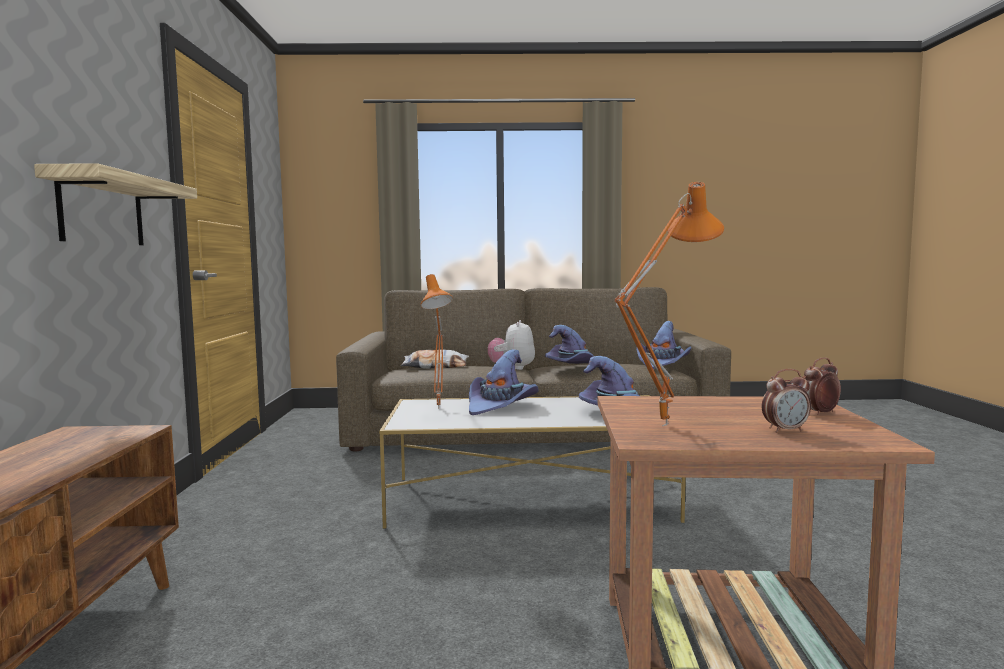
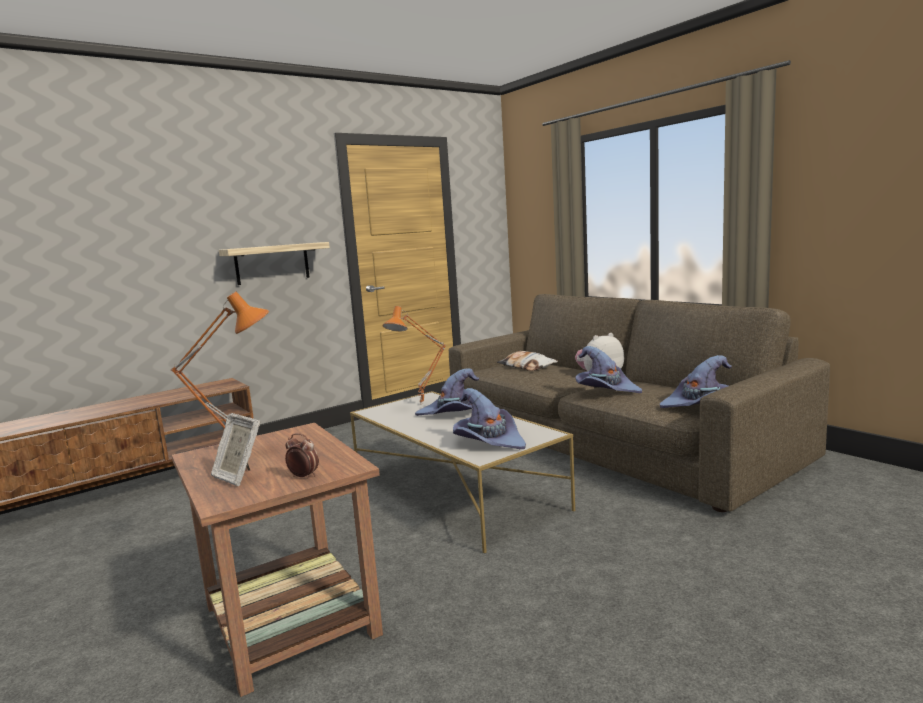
camera: 55 degrees right, 5 degrees up
alarm clock [762,369,811,433] -> picture frame [211,413,261,486]

